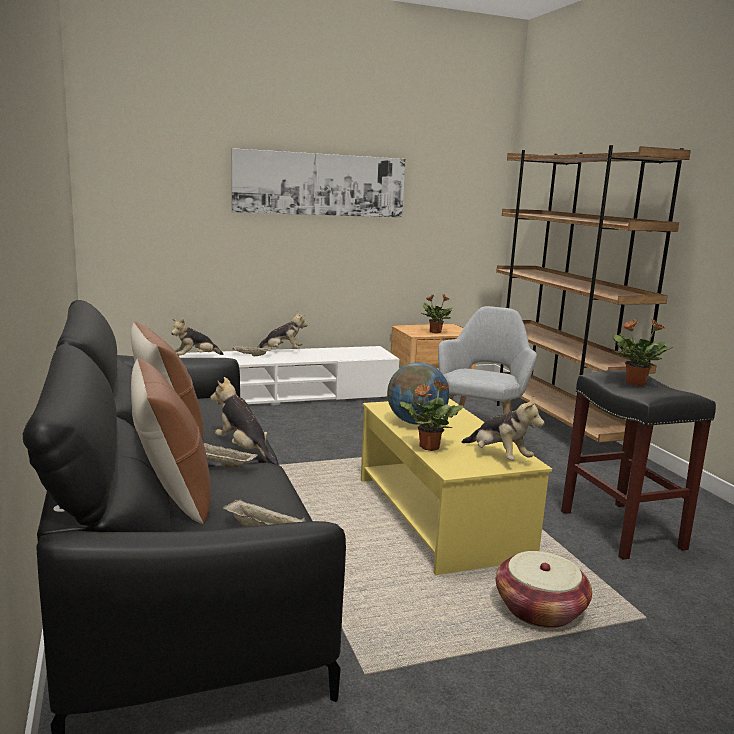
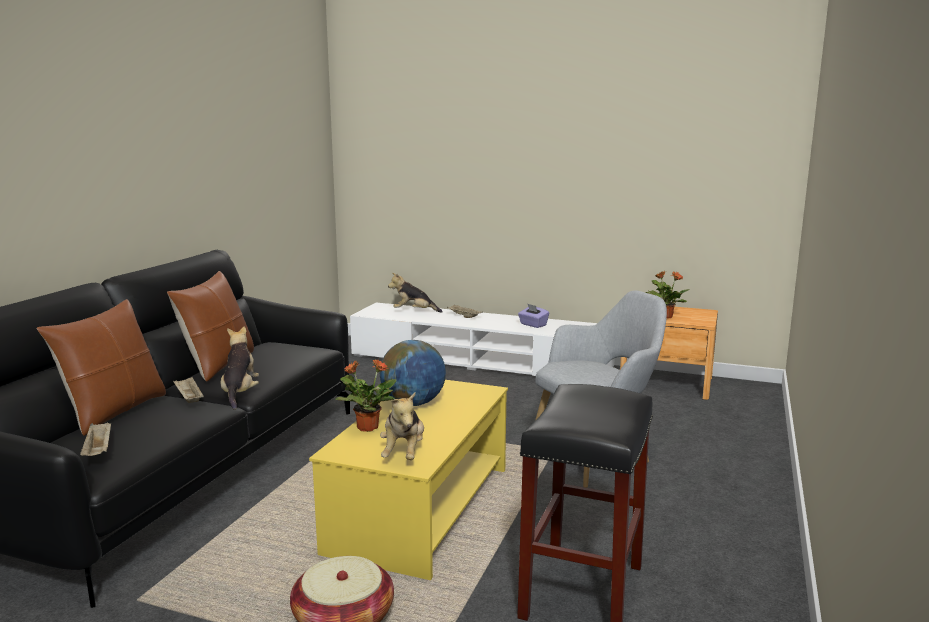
camera: 40 degrees right, 0 degrees up
picture [231,148,406,218] -> none
plush toy [258,311,307,349] -> none
brown bookcase [496,145,691,443] -> none
potted plant [612,319,674,386] -> none
none -> purple tissue box [518,303,549,328]

